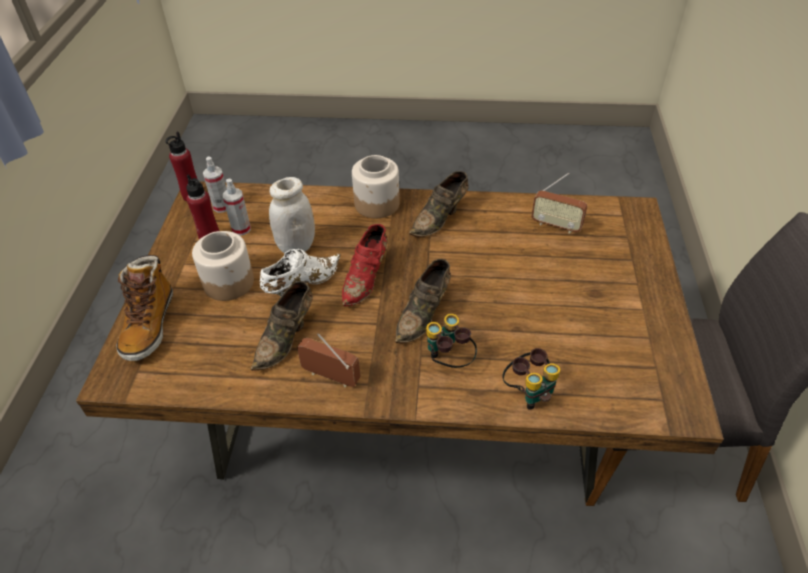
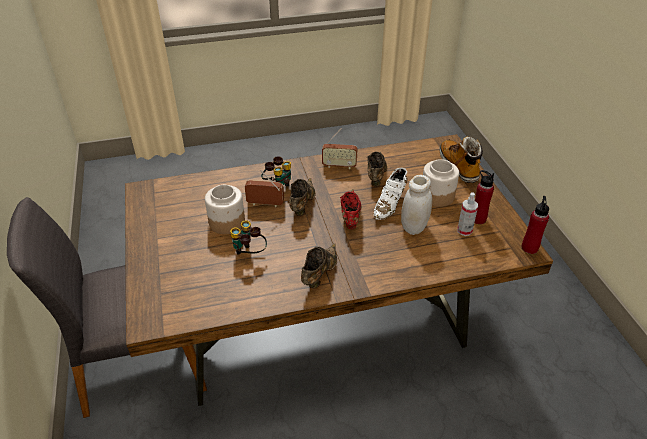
camera: 160 degrees right, 5 degrees down
spray bottle [203,157,227,213] -> none
jar [352,155,400,218] -> jar moved to [205,185,245,234]
binoculars [502,348,560,410] -> binoculars moved to [230,220,267,255]
radio [531,173,587,234] -> radio moved to [245,170,284,207]

